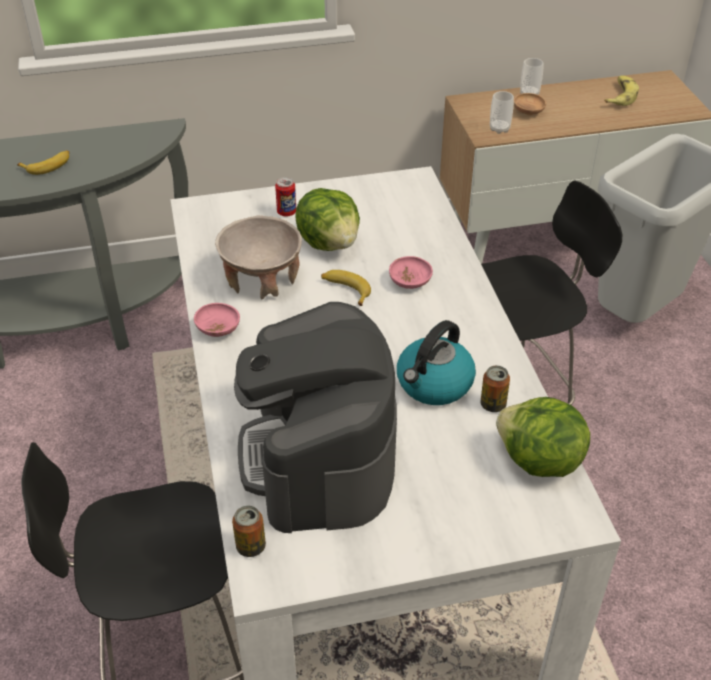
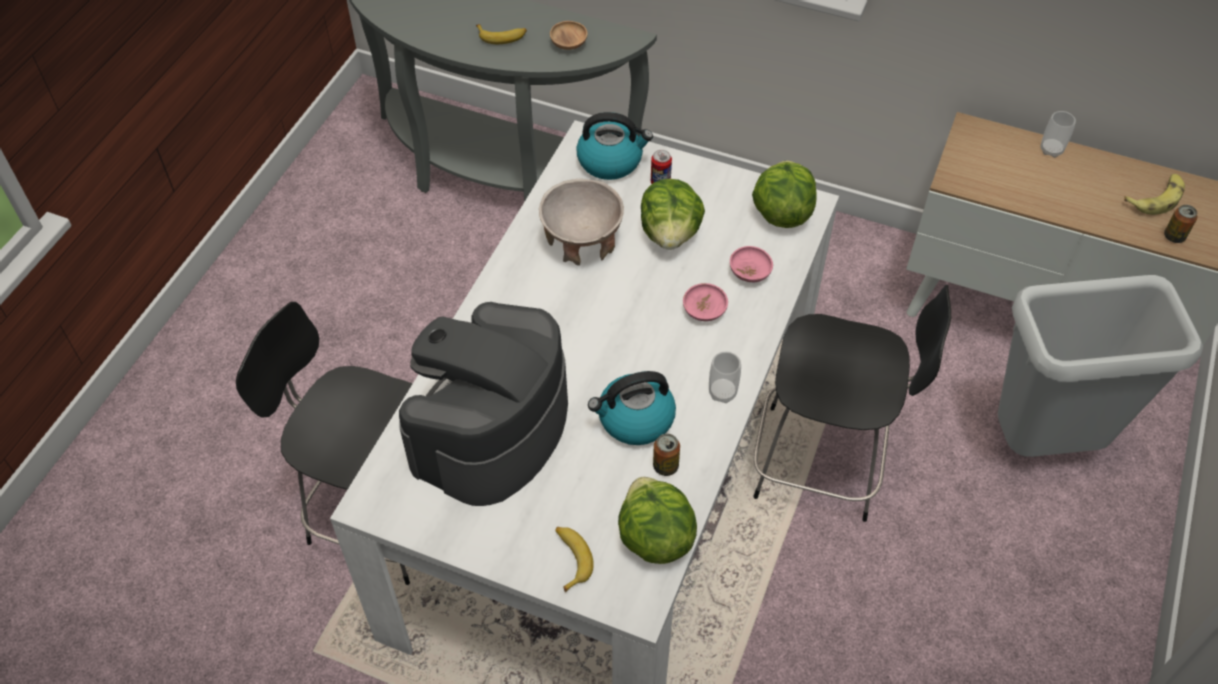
camera: 35 degrees right, 10 degrees up
pink bowl [194,303,240,337] -> pink bowl moved to [730,246,773,282]
can [232,506,266,557] -> can moved to [1164,205,1197,243]
banana [321,270,371,306] -> banana moved to [555,527,594,593]
cup [490,91,514,134] -> cup moved to [709,352,741,403]
brown bowl [514,93,546,115] -> brown bowl moved to [550,21,588,50]
none -> kettle [576,112,653,180]
none -> lettuce [752,161,817,228]

